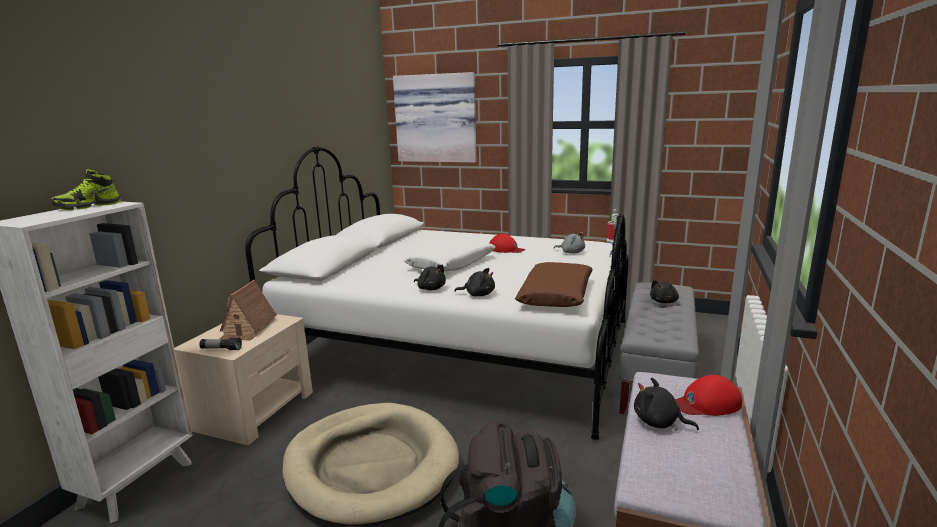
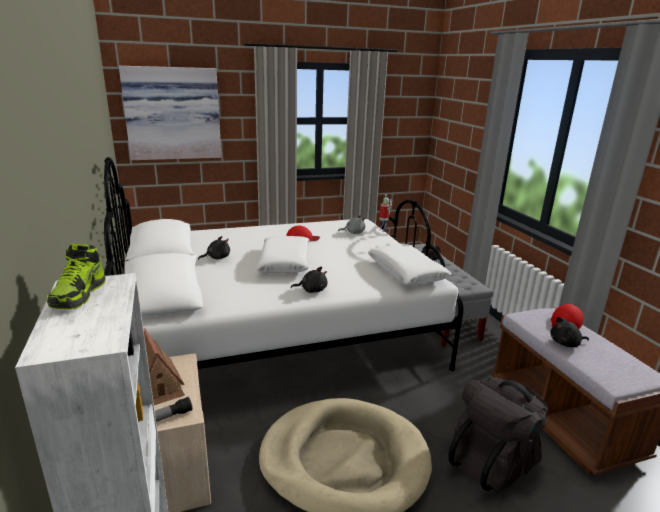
camera: 40 degrees left, 5 degrees up
black plush toy [454,268,495,296] -> black plush toy moved to [198,236,230,260]
brown pillow [515,262,592,307] -> white pillow [368,244,451,286]

